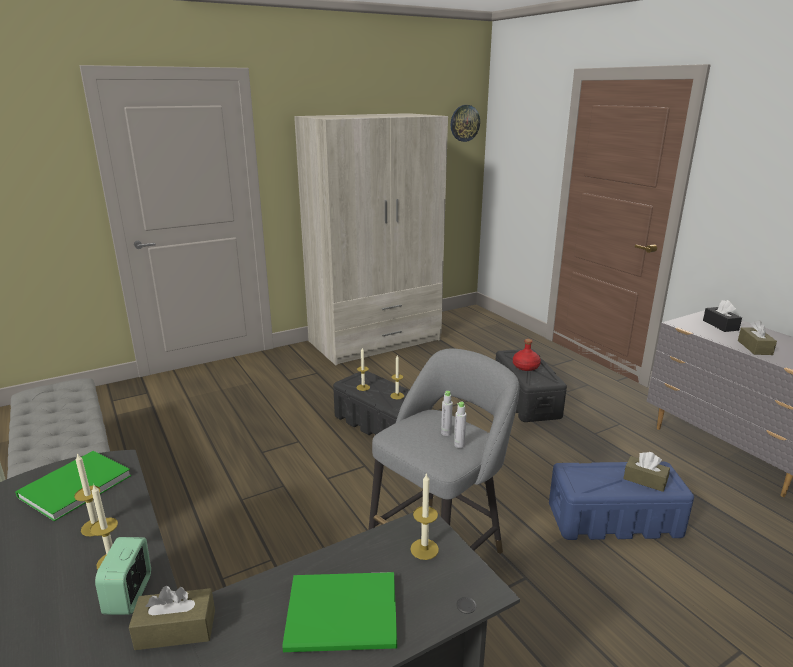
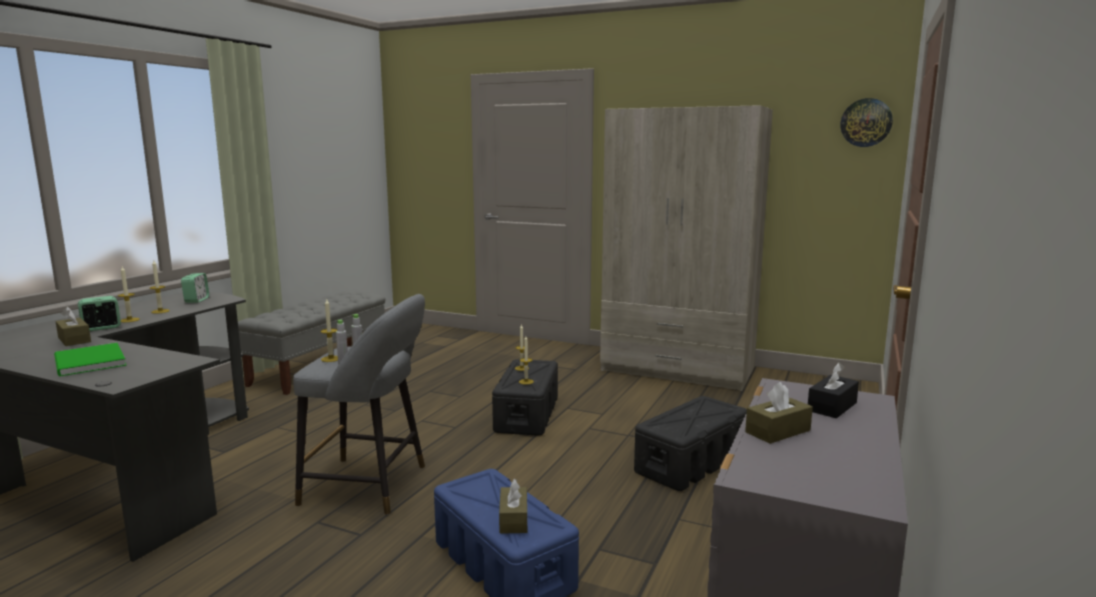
camera: 55 degrees right, 10 degrees down
green book [15,451,131,521] -> alarm clock [181,273,209,303]
candle [410,473,439,560] -> candle moved to [320,299,338,362]
red bottle [513,339,541,371] -> none

